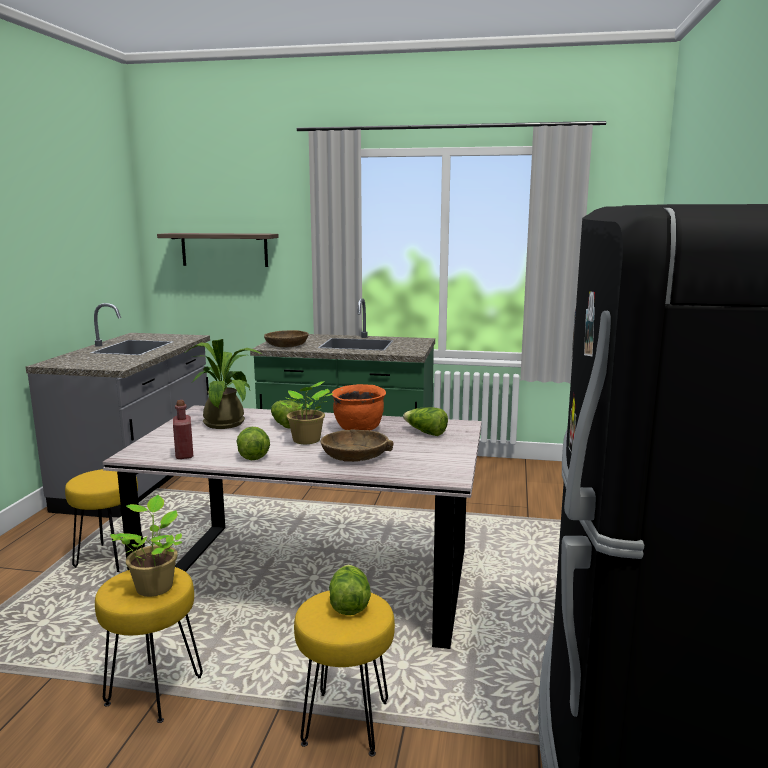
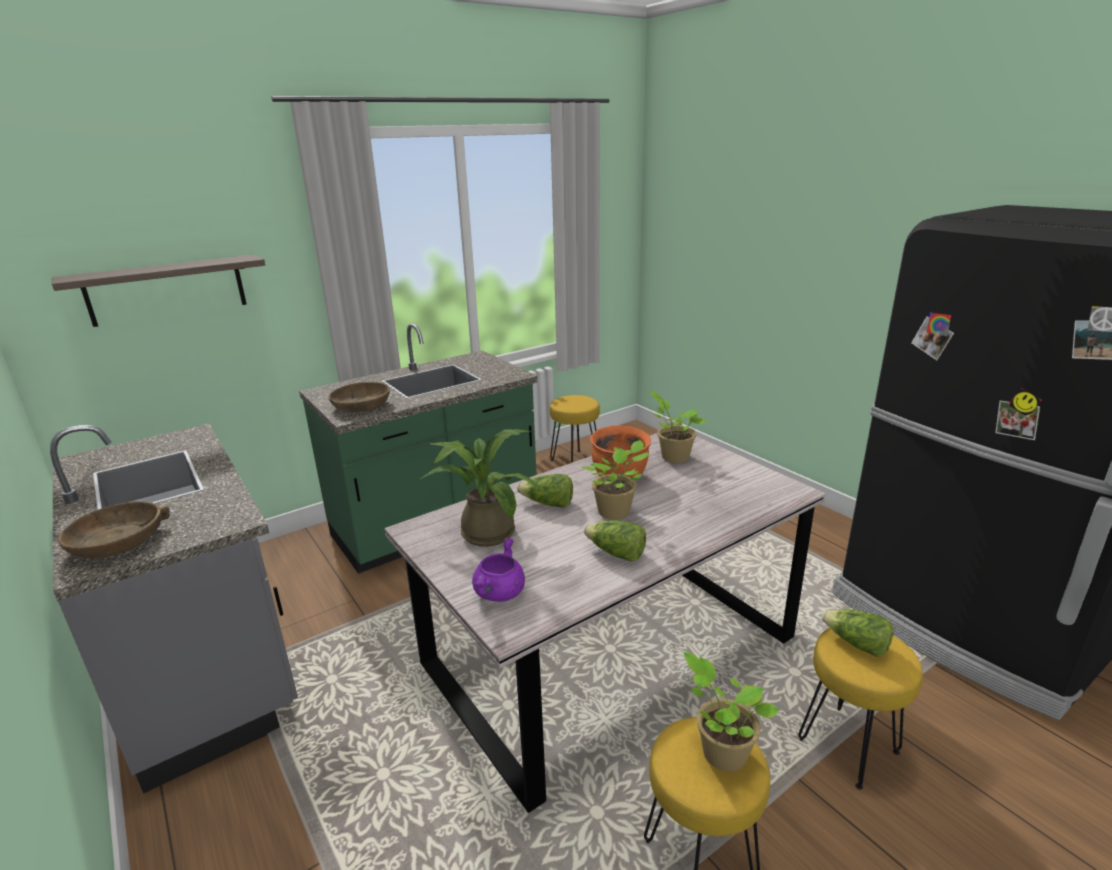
camera: 45 degrees left, 10 degrees up
yellow stool [65,469,145,572] -> yellow stool moved to [550,395,600,463]
red bottle [173,400,193,459] -> none
brown bowl [321,430,393,462] -> brown bowl moved to [58,501,170,559]
lettuce [403,407,448,436] -> potted plant [650,391,707,463]
none -> purple cooking pot [472,537,525,602]

